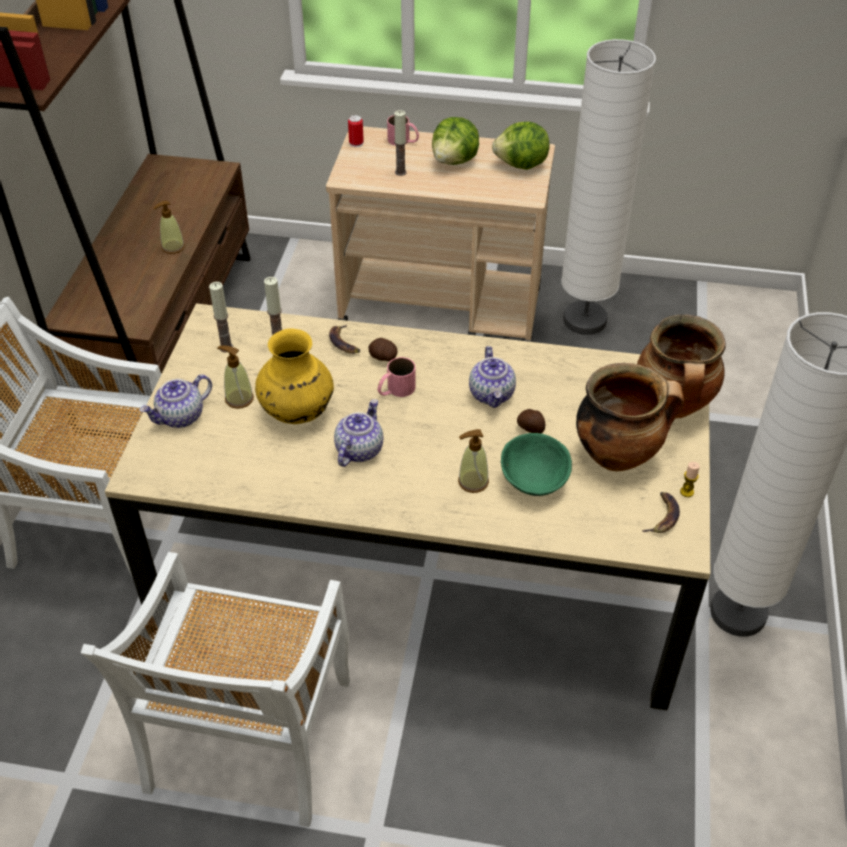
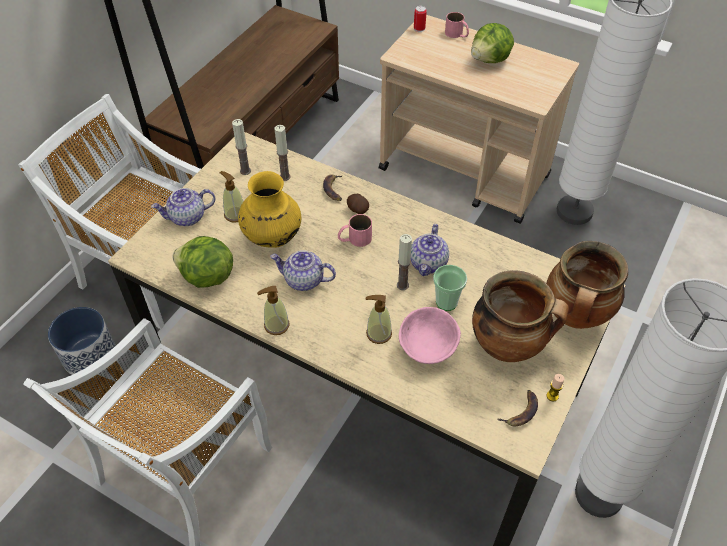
camera: 20 degrees right, 5 degrees up
soap dispenser [153,201,185,254] -> soap dispenser moved to [257,286,289,335]
teapot [334,399,383,467] -> teapot turned 120 degrees counterclockwise [270,250,336,291]
candle [394,110,407,176] -> candle moved to [397,234,412,290]
lettuce [492,122,550,170] -> lettuce moved to [173,236,233,288]
green bowl [501,433,572,496] -> pink bowl [399,307,461,364]
potato [517,409,545,433] -> cup [433,265,467,311]
none -> planter [48,307,115,375]

